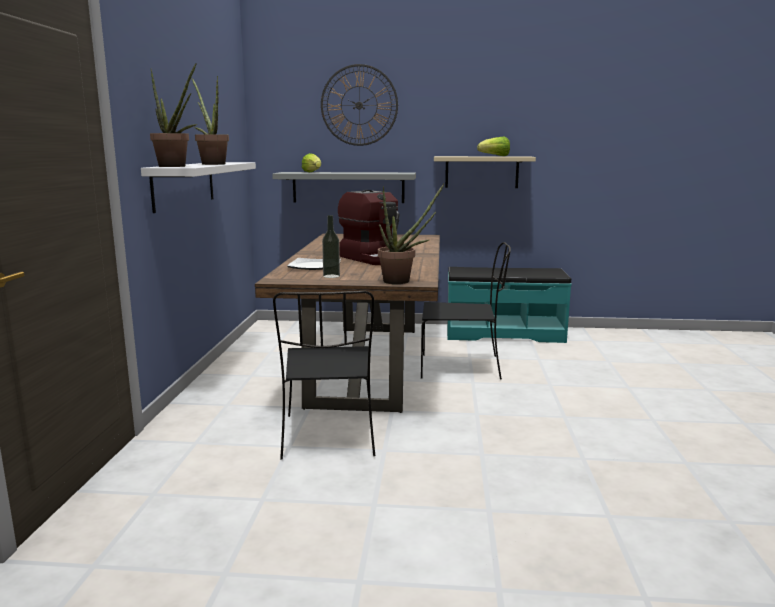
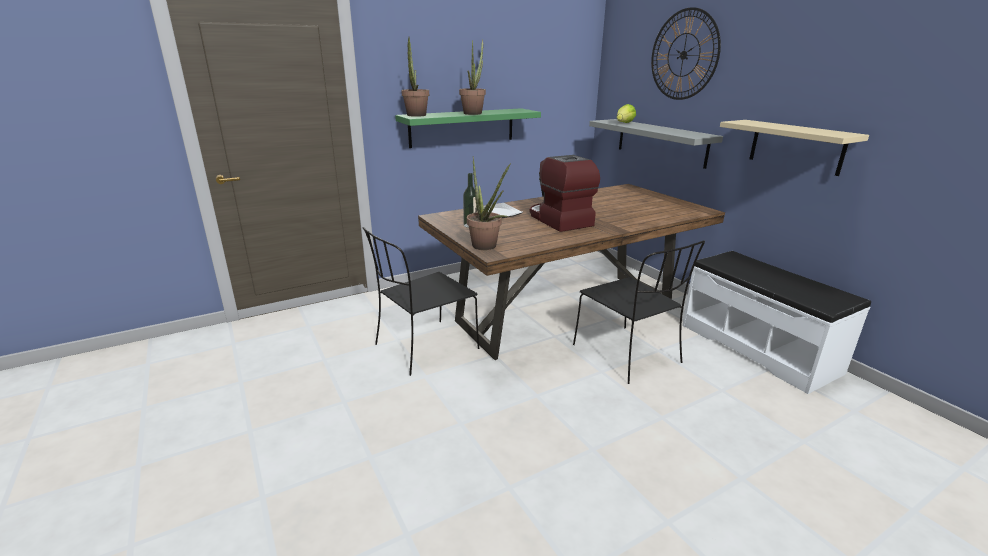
camera: 55 degrees right, 10 degrees up
white shelf [141,162,256,213] -> green shelf [395,108,541,148]
coffee machine [338,190,400,265] -> coffee machine turned 135 degrees clockwise [530,155,600,232]
turquoise bench [447,267,572,343] -> white bench [682,251,871,394]
lettuce [477,137,510,156] -> none

